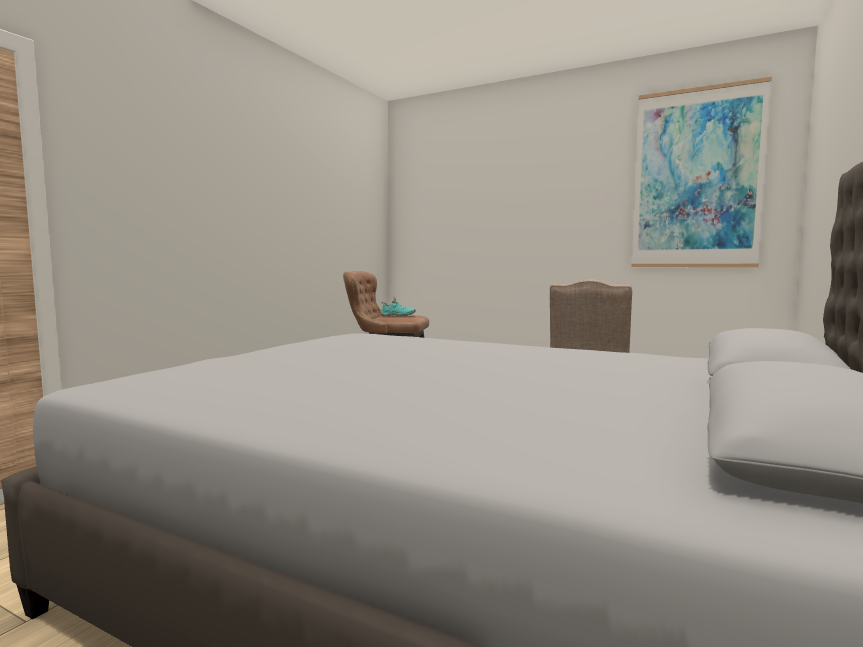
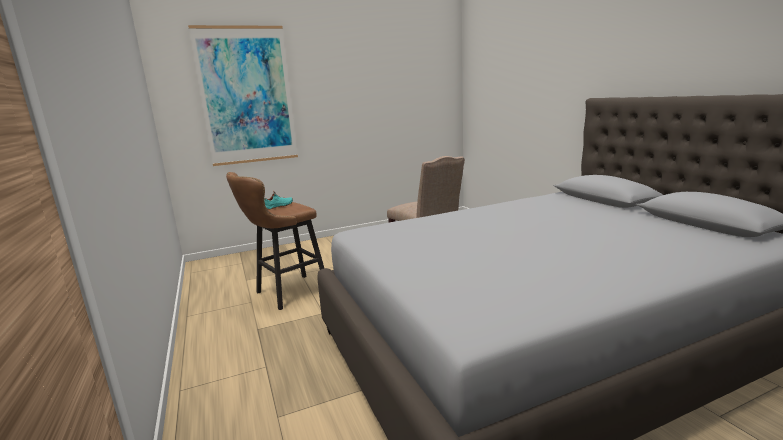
camera: 50 degrees left, 10 degrees up
picture [631,77,772,267] -> picture moved to [188,25,298,166]

